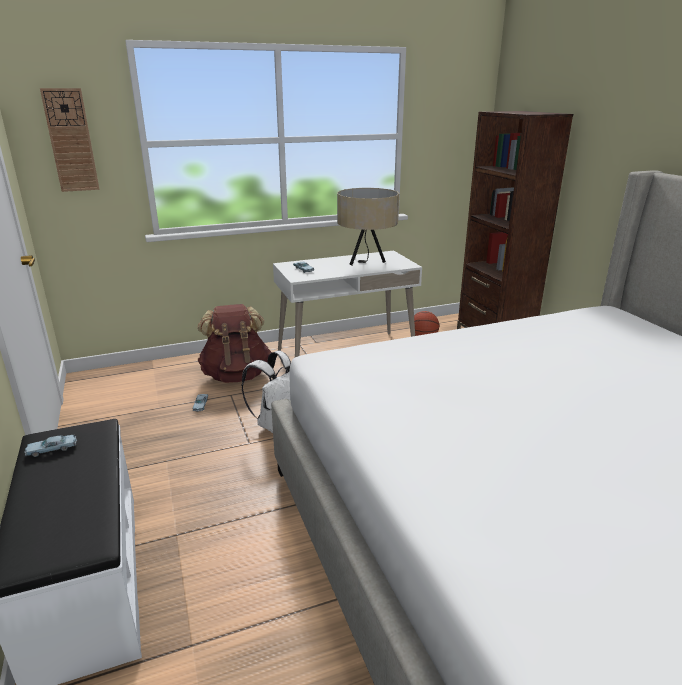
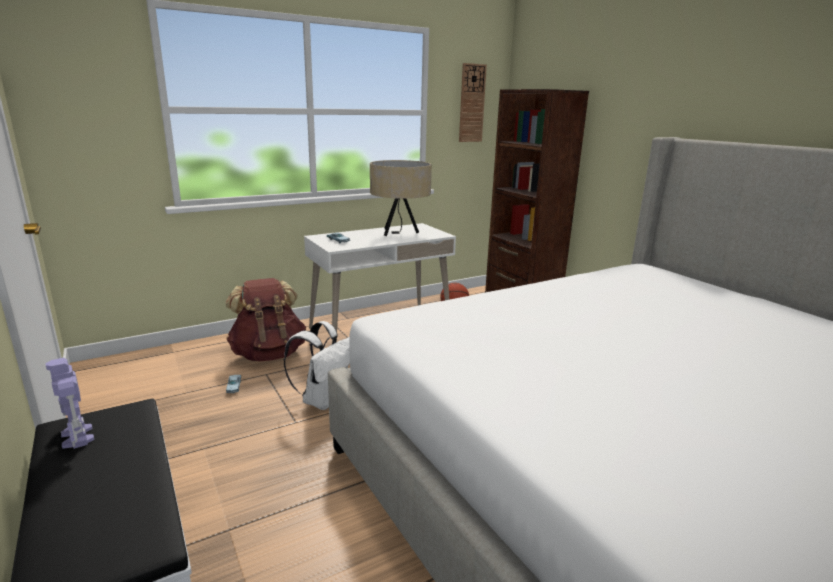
camera: 10 degrees left, 5 degrees down
blue toy car [25,435,77,457] -> toy robot [46,358,94,449]
wall clock [40,88,99,192] -> wall clock moved to [459,63,487,142]

